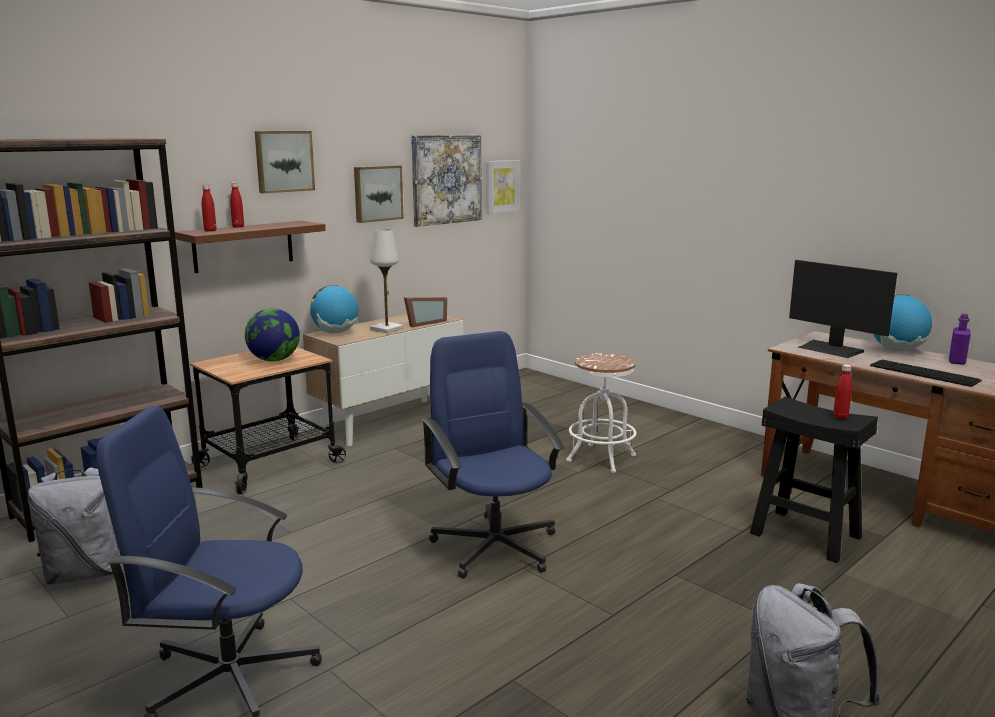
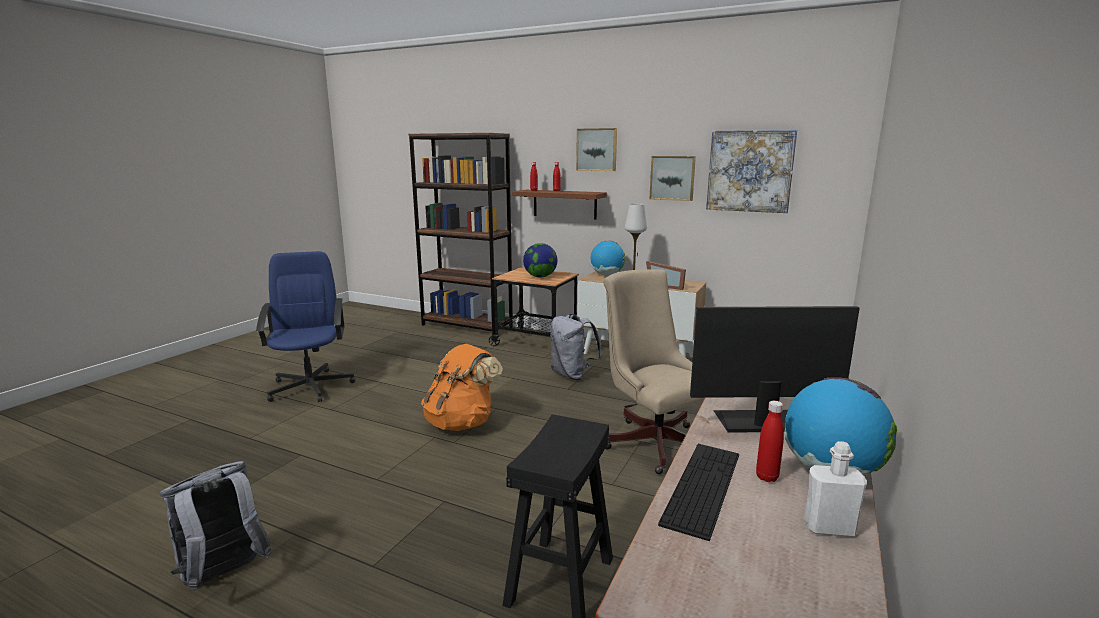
camera: 70 degrees right, 0 degrees up
grey backpack [27,467,118,585] -> grey backpack moved to [550,314,602,380]
blue office chair [421,331,564,579] -> orange backpack [421,344,503,431]
picture [486,160,520,214] -> none
white stool [566,353,636,473] -> beige office chair [603,269,705,474]
monitor [789,260,897,358] -> monitor turned 60 degrees clockwise [690,306,860,433]
red bottle [833,364,852,419] -> red bottle moved to [756,401,784,482]
purple bottle [949,314,971,365] -> white bottle [804,441,867,537]

